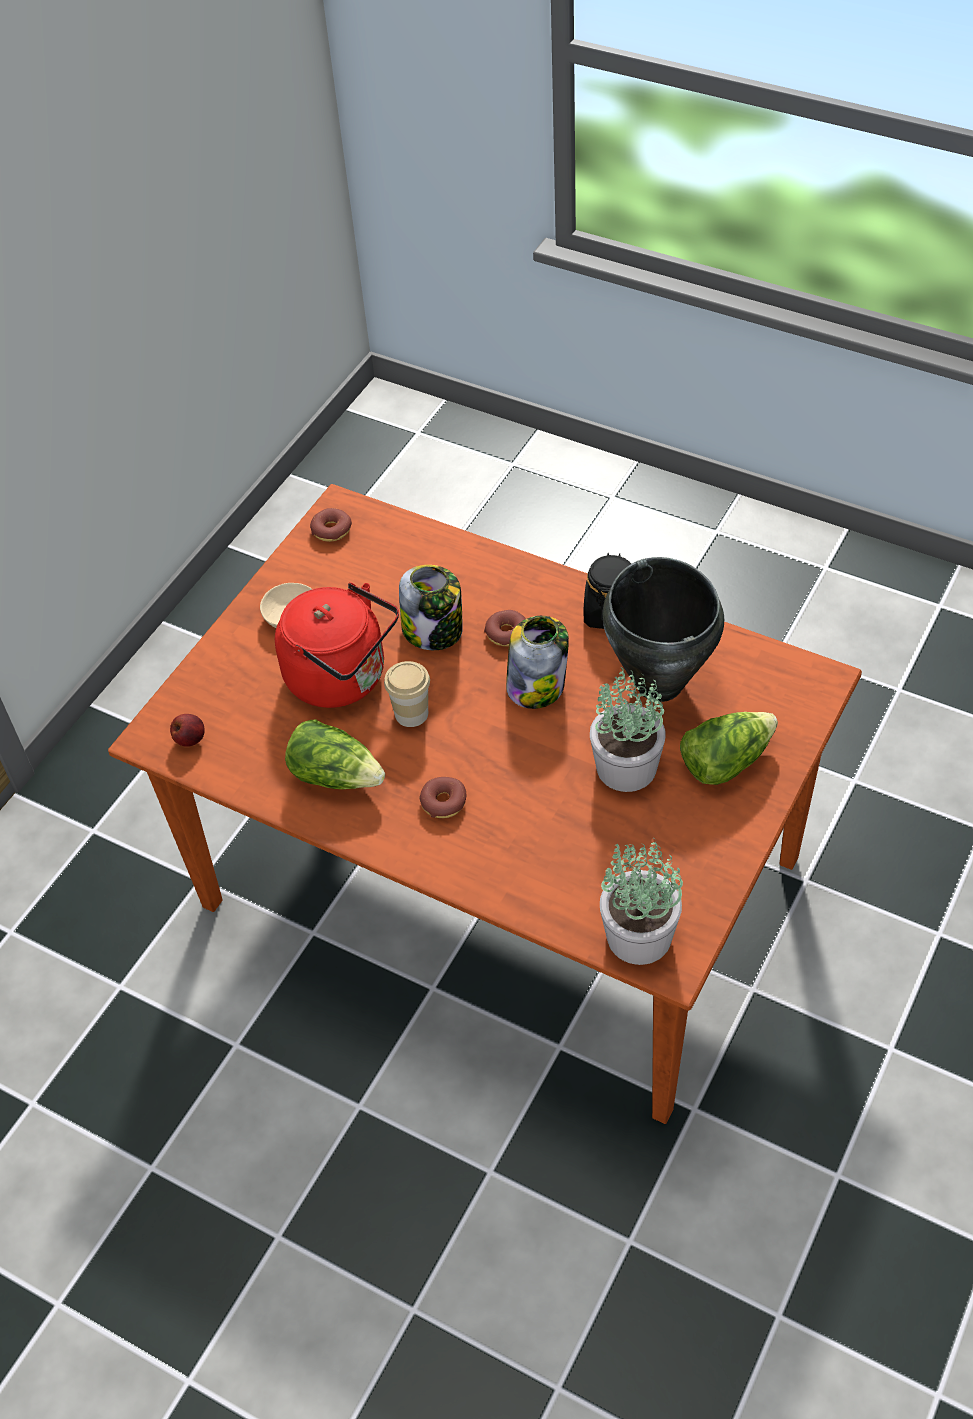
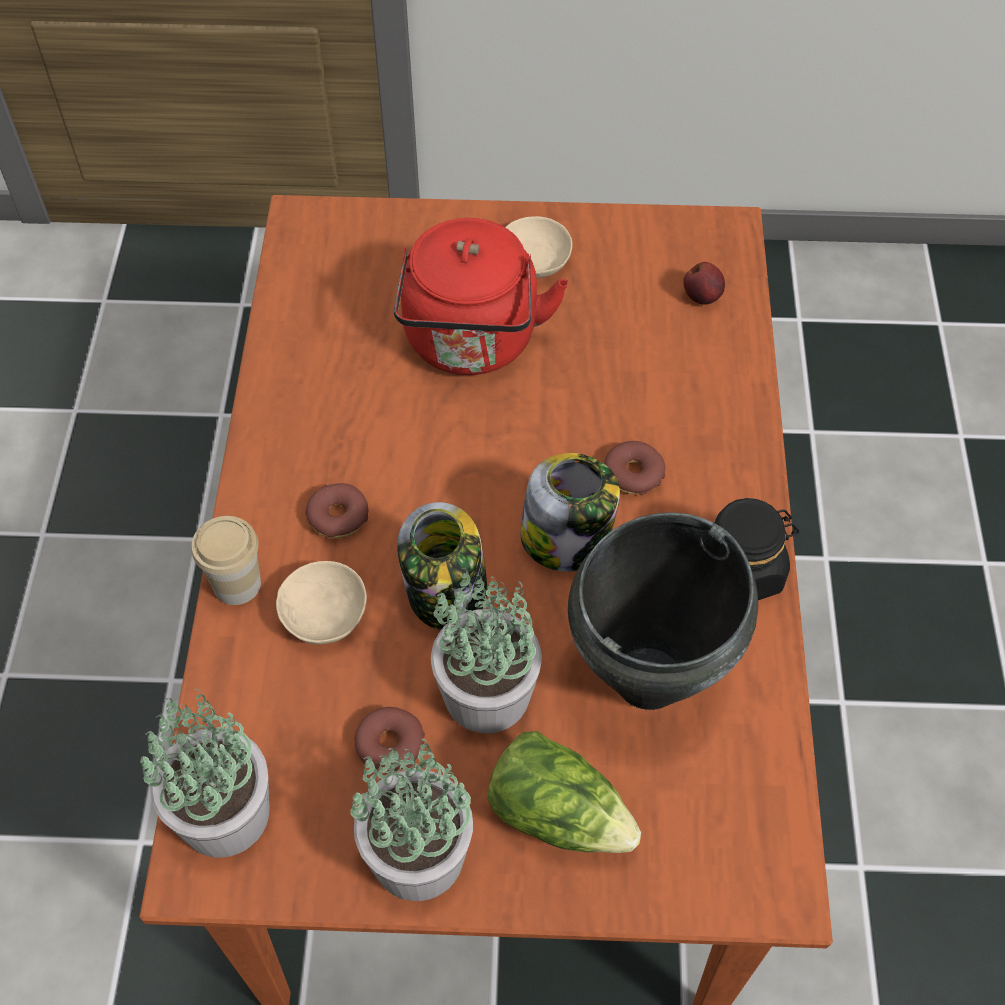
camera: 60 degrees right, 5 degrees up
apple [170,714,205,747] -> apple moved to [683,262,725,305]
lettuce [285,719,385,789] -> none
donut [310,508,352,542] -> donut moved to [355,707,425,772]
cup [384,661,430,727] -> cup moved to [192,516,261,605]
jar [399,565,463,650] -> jar moved to [397,502,487,630]
none -> beige bowl [276,561,367,644]
none -> potted plant [351,739,473,901]

